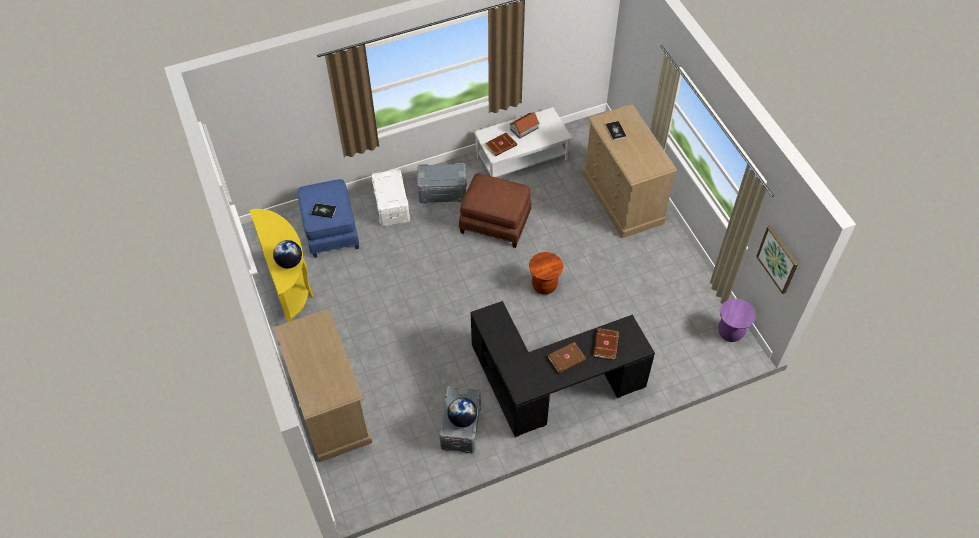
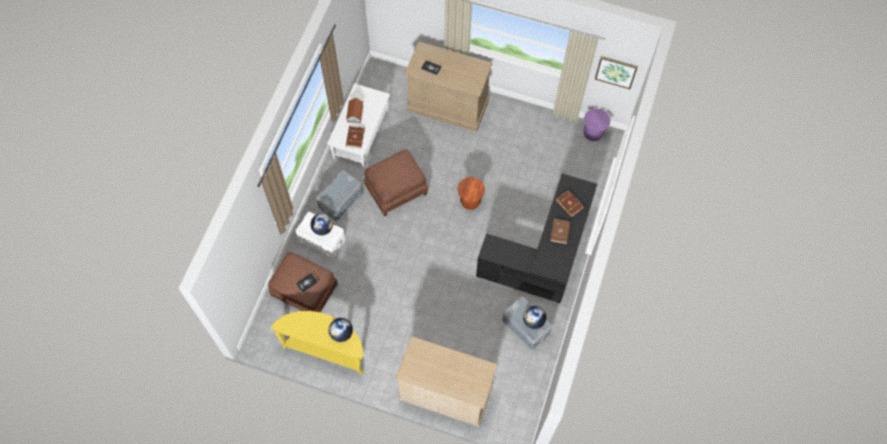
camera: 50 degrees left, 10 degrees up
blue ottoman [298,179,359,258] -> brown ottoman [268,252,338,312]
none -> globe [311,213,333,236]

